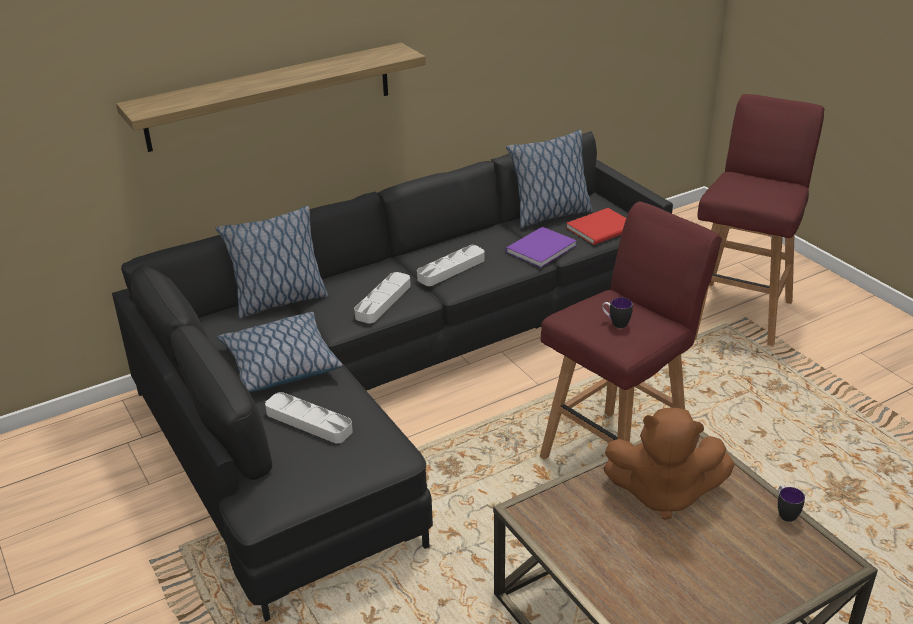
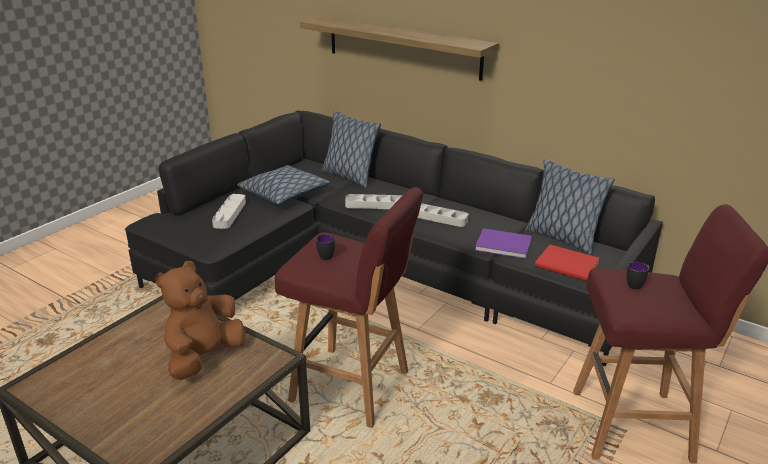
camera: 65 degrees right, 5 degrees down
brown plush toy [603,408,735,520] -> brown plush toy turned 45 degrees clockwise [155,261,245,380]
mug [778,485,805,522] -> mug moved to [626,262,649,290]

